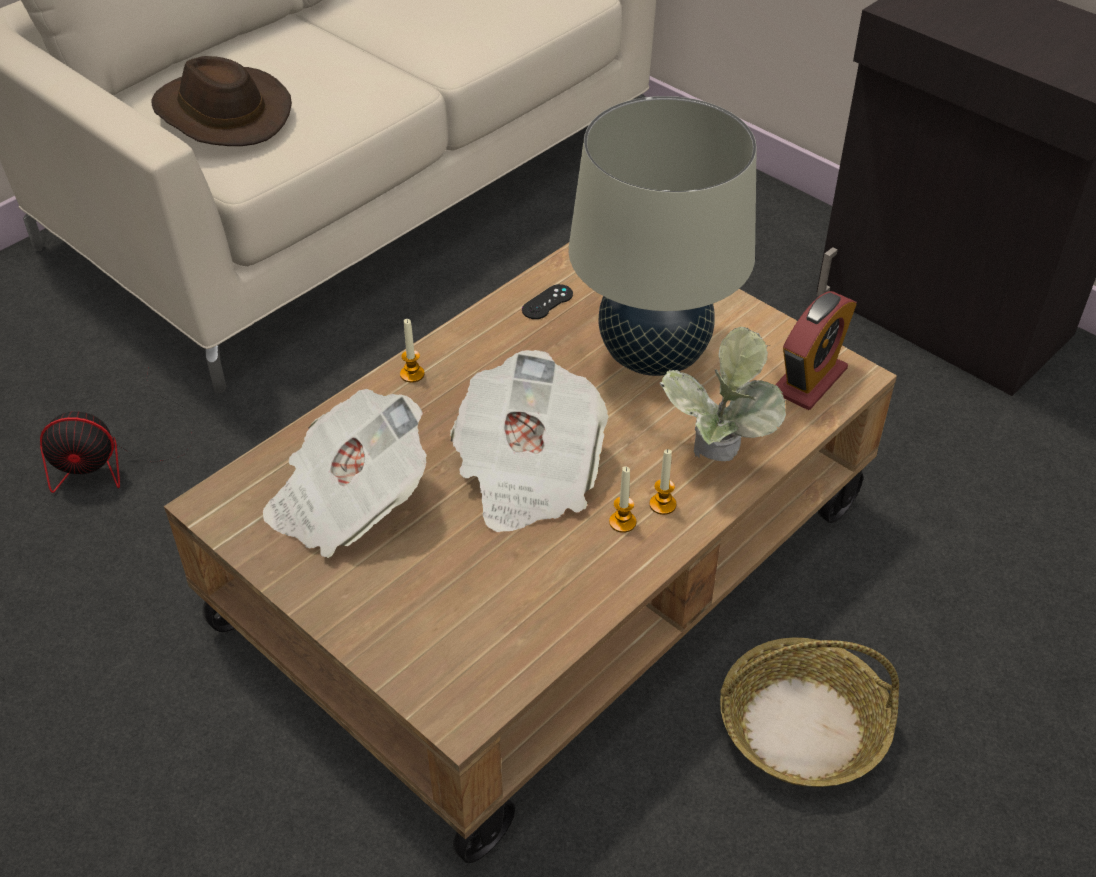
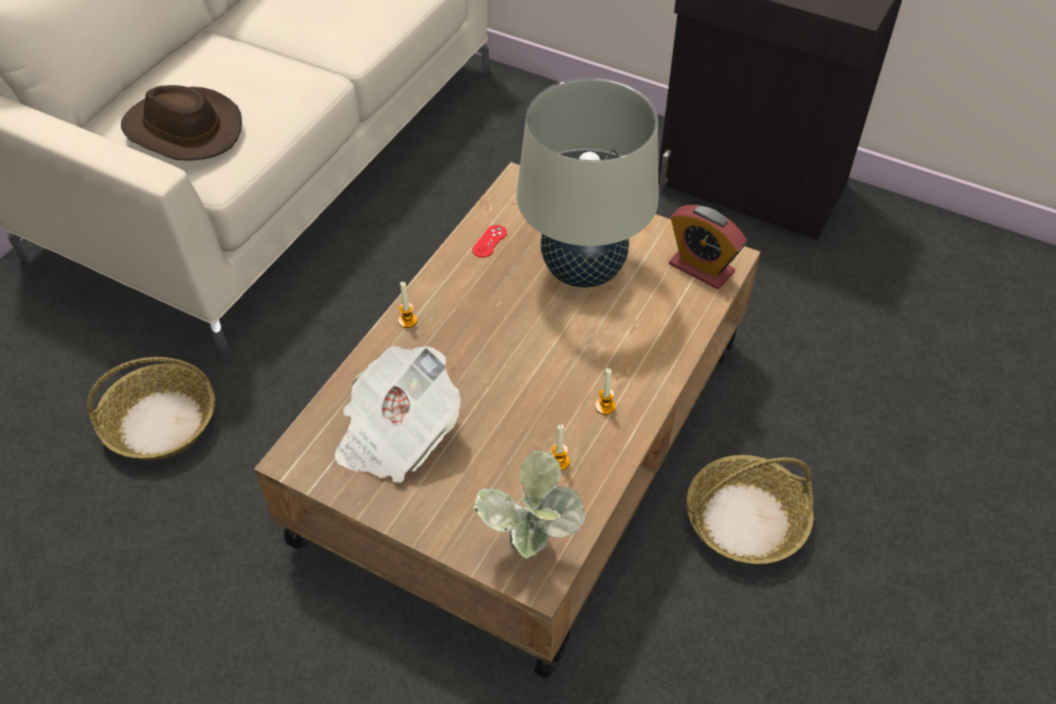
camera: 15 degrees left, 5 degrees up
fan [40,367,194,493] -> basket [87,357,215,460]
newspaper [450,350,609,532] -> none
black game controller [522,284,573,319] -> red game controller [472,225,507,258]
candle [650,449,676,515] -> candle moved to [552,425,570,471]
potted plant [659,327,786,461] -> potted plant moved to [473,450,585,559]
alarm clock [775,291,857,410] -> alarm clock turned 105 degrees clockwise [669,205,747,289]

